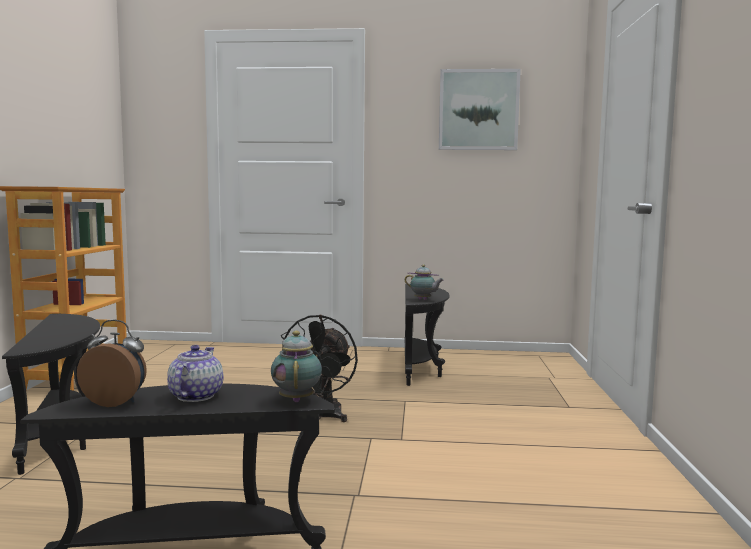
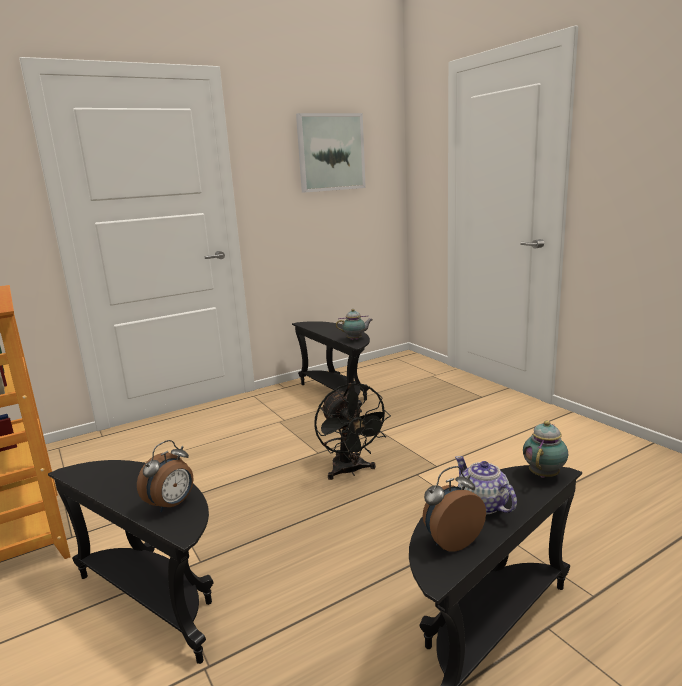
camera: 35 degrees left, 10 degrees up
teapot [271,331,322,402] -> teapot turned 75 degrees clockwise [523,421,568,478]
none -> alarm clock [137,440,193,513]

